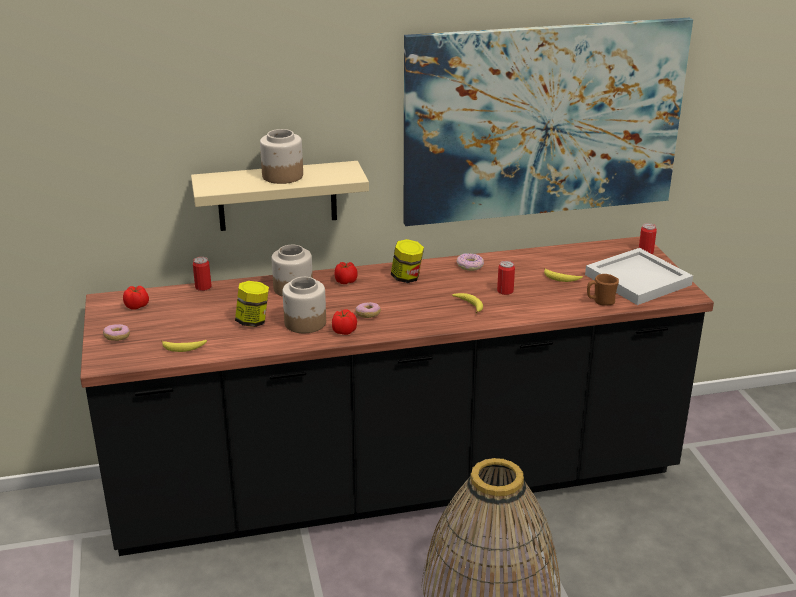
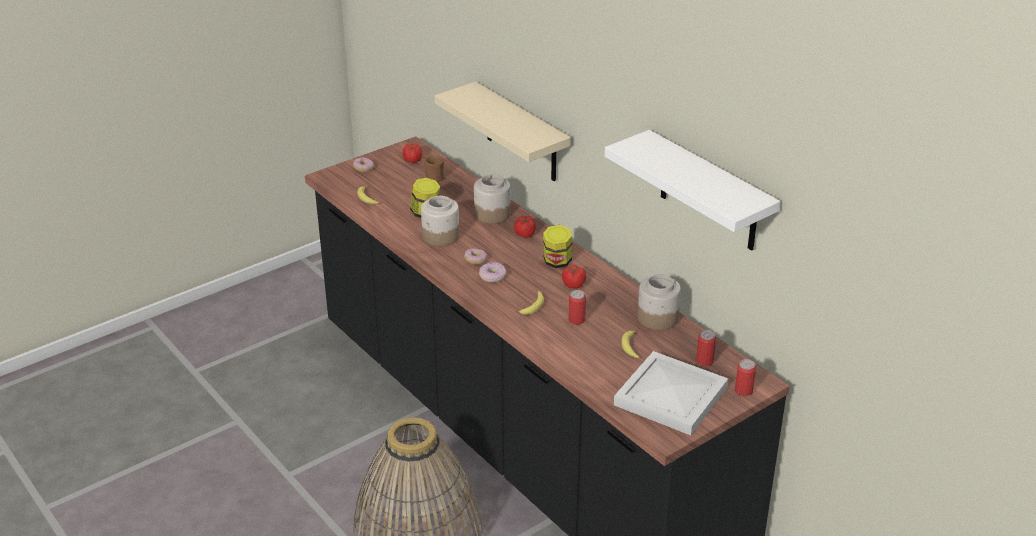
camera: 65 degrees right, 5 degrees up
can [193,257,211,291] -> can moved to [696,330,716,366]
jar [260,129,303,184] -> jar moved to [638,274,681,330]
tomato [332,309,357,335] -> tomato moved to [562,265,586,289]
picture [404,18,693,226] -> white shelf [605,130,781,251]
donut [456,253,484,271] -> donut moved to [479,262,506,283]
brown mug [587,274,619,306] -> brown mug moved to [424,155,444,182]

